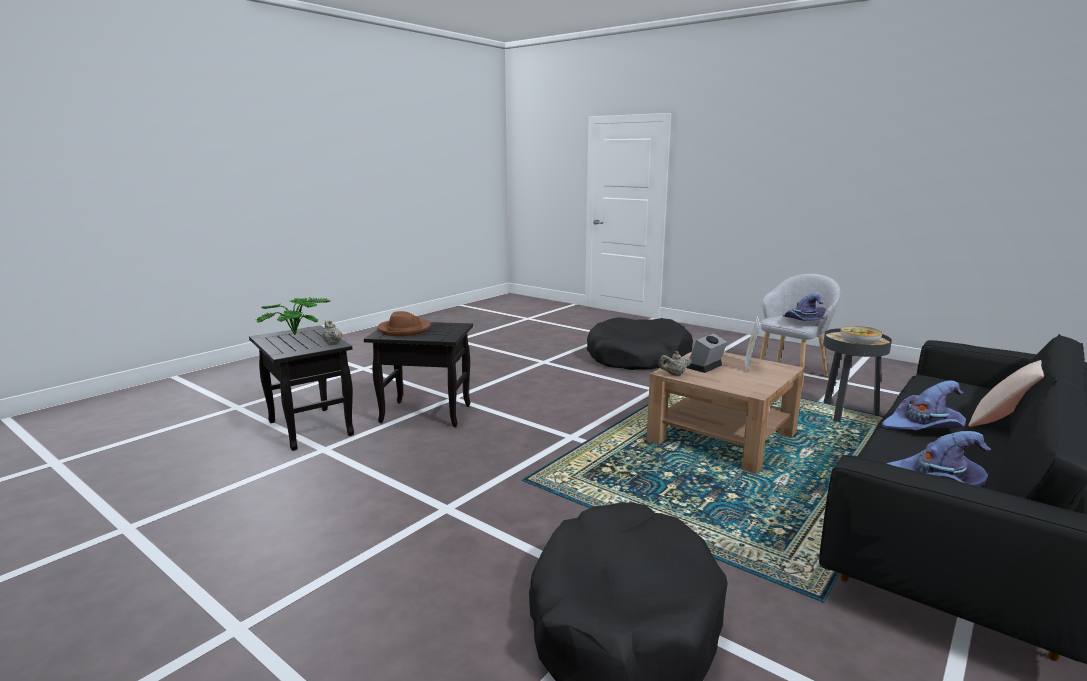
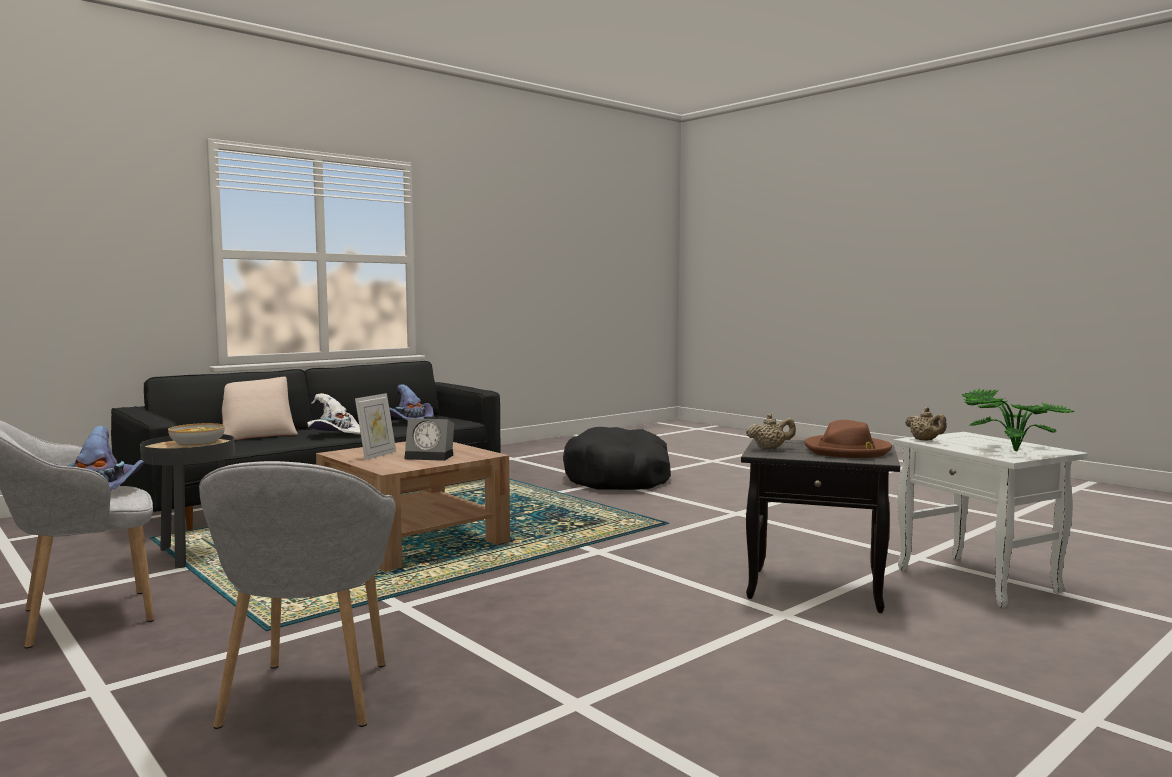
camera: 170 degrees left, 10 degrees down
black side table [249,325,354,451] -> white side table [893,432,1088,608]
black dog bed [587,317,693,370] -> grey armchair [199,461,396,729]
beige teapot [659,351,691,376] -> beige teapot moved to [746,414,796,449]
alarm clock [686,333,727,373] -> alarm clock turned 45 degrees clockwise [404,416,454,461]
purple hat [882,381,966,430] -> white hat [307,393,361,434]

